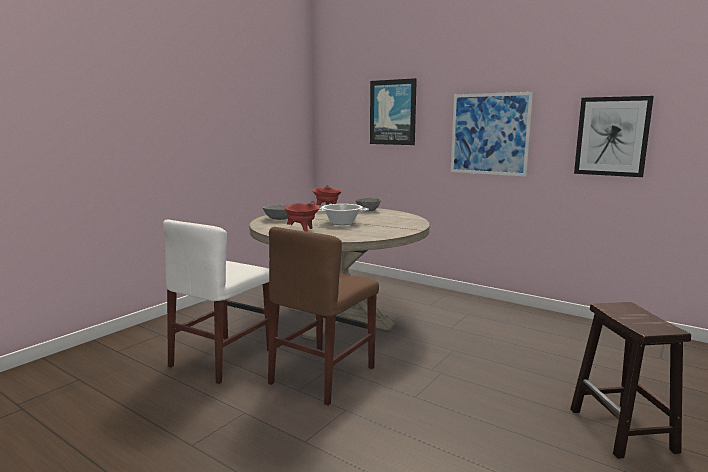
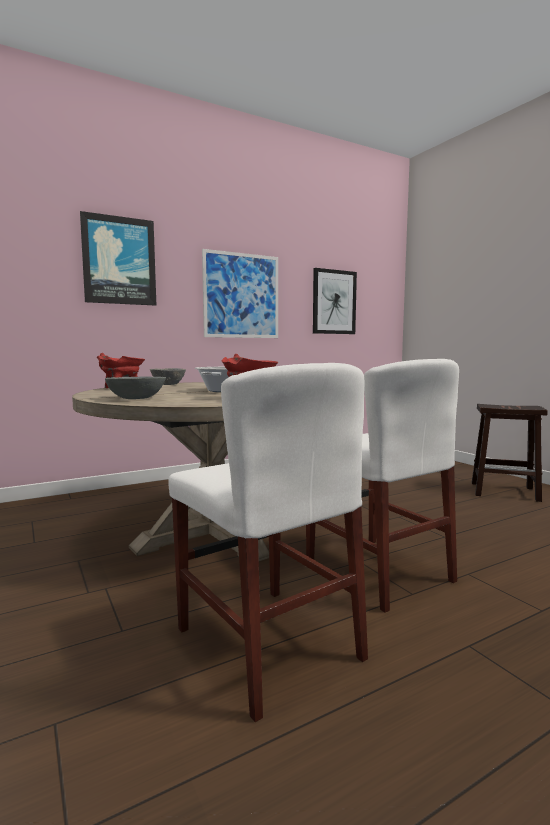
camera: 65 degrees left, 5 degrees down
brown chair [268,227,379,405] -> white chair [306,359,459,612]

